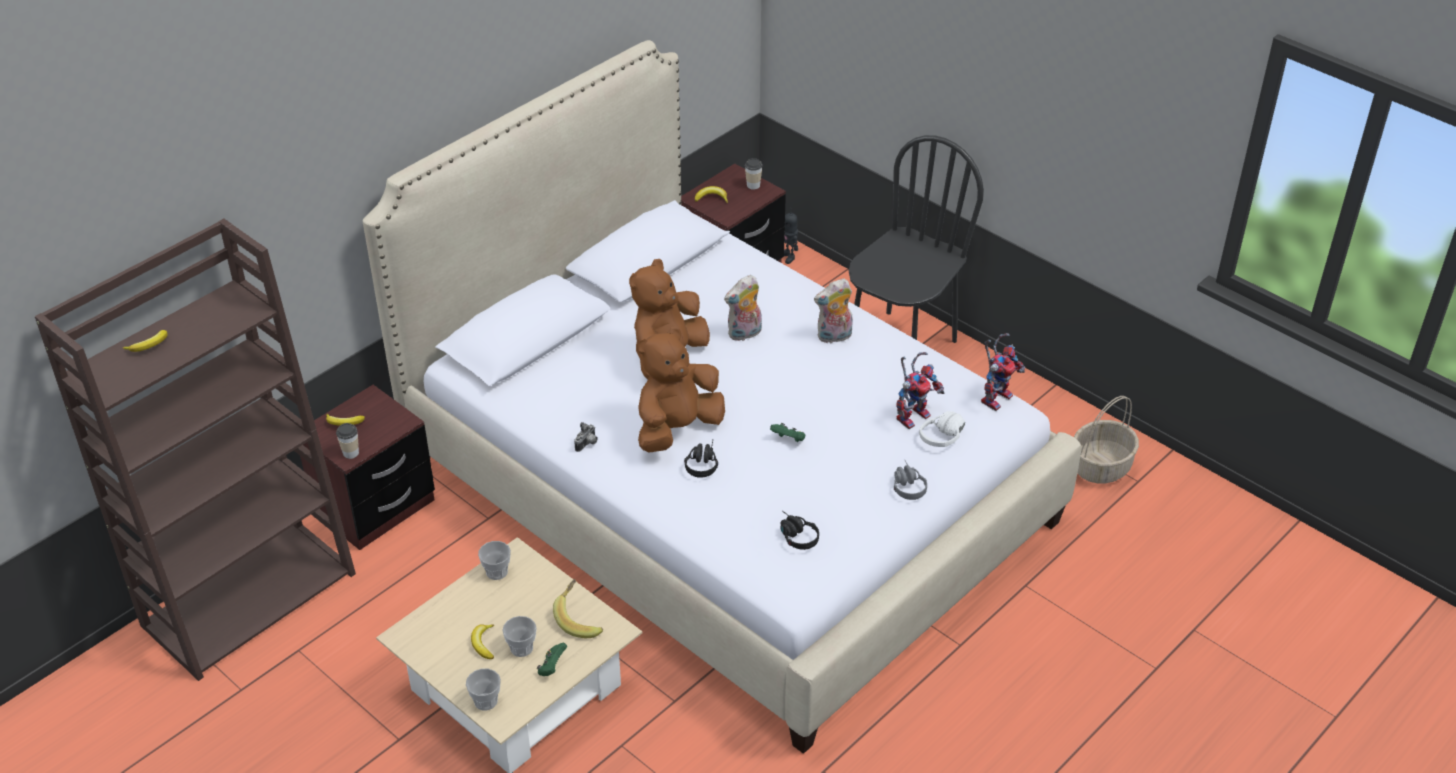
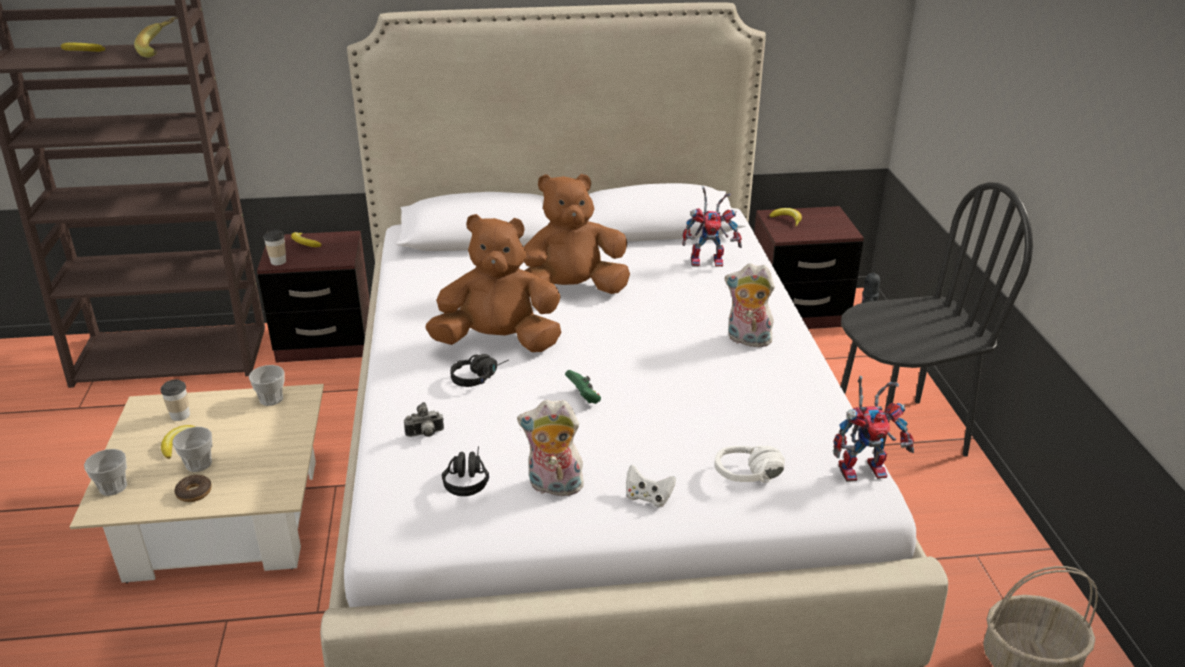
camera: 40 degrees right, 10 degrees down
green game controller [537,643,567,676] -> donut [175,475,212,502]
banana [553,579,603,638] -> banana moved to [134,16,178,58]
camera [574,422,598,452] -> camera moved to [404,402,444,437]
plush toy [724,275,762,341] -> plush toy moved to [517,400,586,496]
cup [745,158,763,190] -> cup moved to [160,379,190,421]
grey headphones [894,461,927,500] -> white game controller [626,465,676,507]
toy robot [896,352,944,429] -> toy robot moved to [682,186,742,267]

